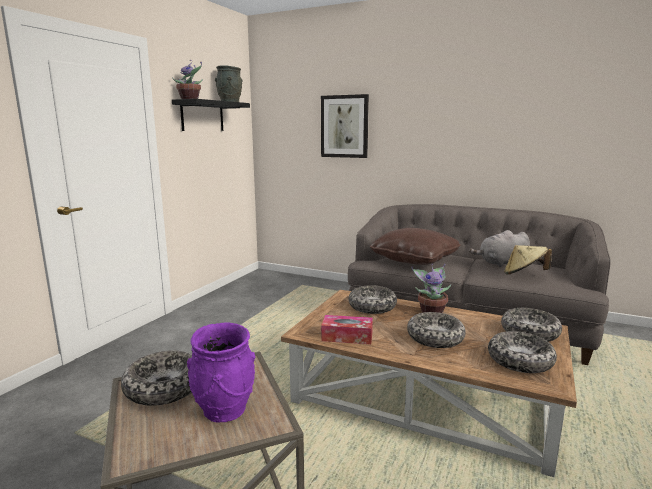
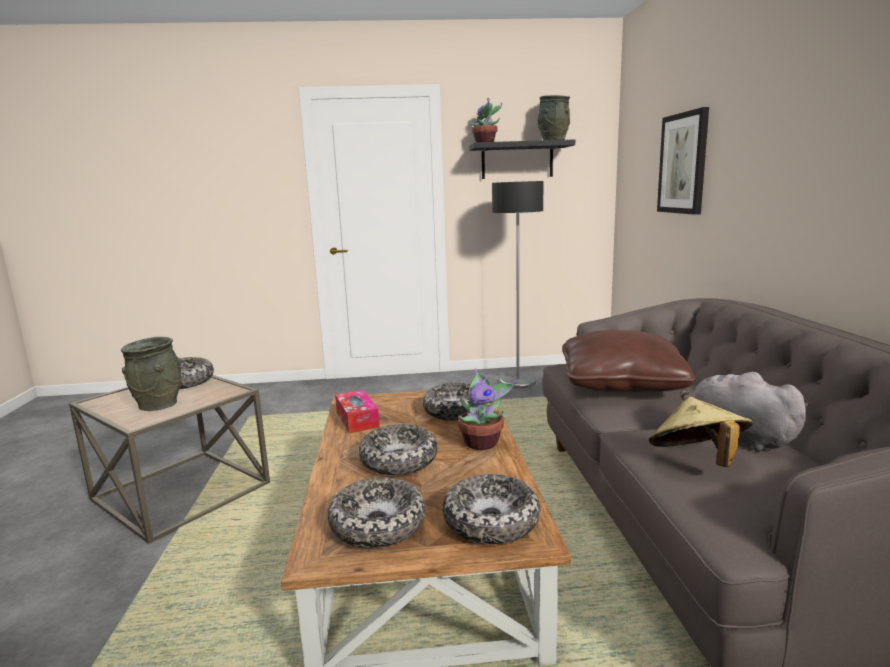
camera: 60 degrees right, 0 degrees up
purple vase [187,323,255,423] -> grey vase [121,337,182,411]
none -> floor lamp [492,181,543,388]

